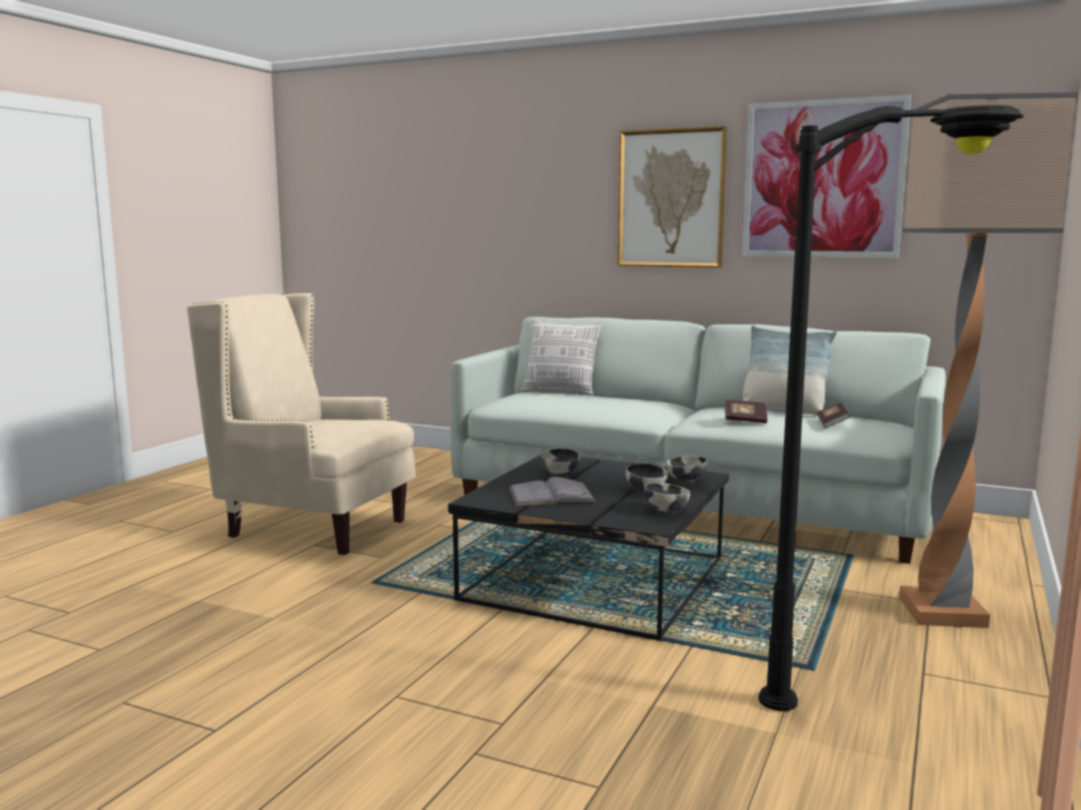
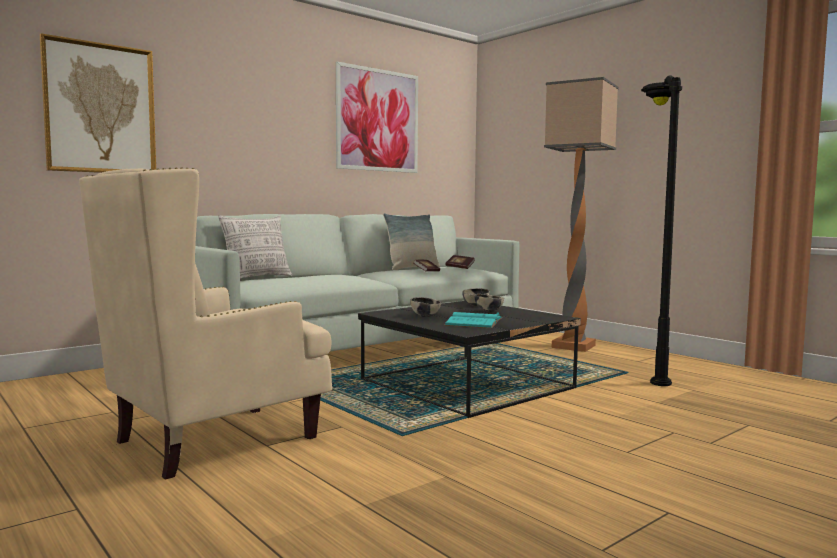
camera: 65 degrees left, 5 degrees down
grey book [509,477,596,506] -> turquoise book [444,312,502,328]
picture [617,126,727,268] -> picture moved to [40,33,156,173]
bowl [644,483,690,514] -> none

